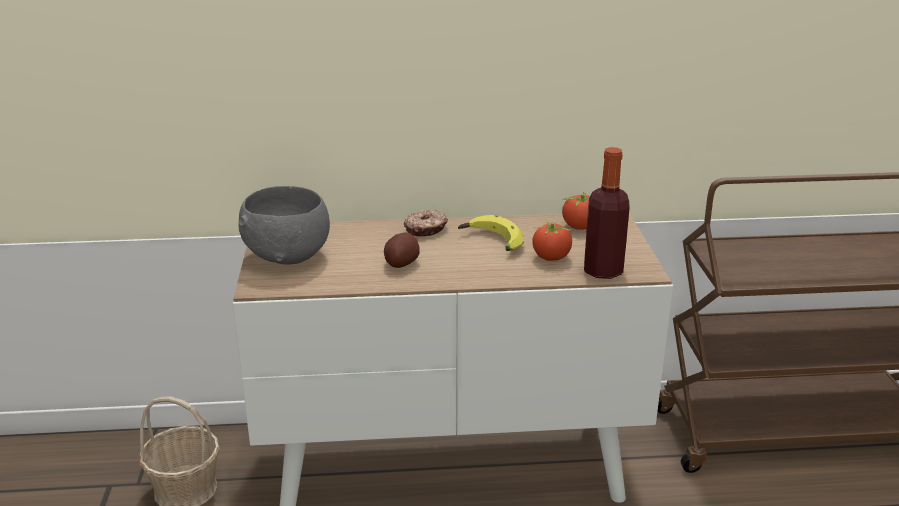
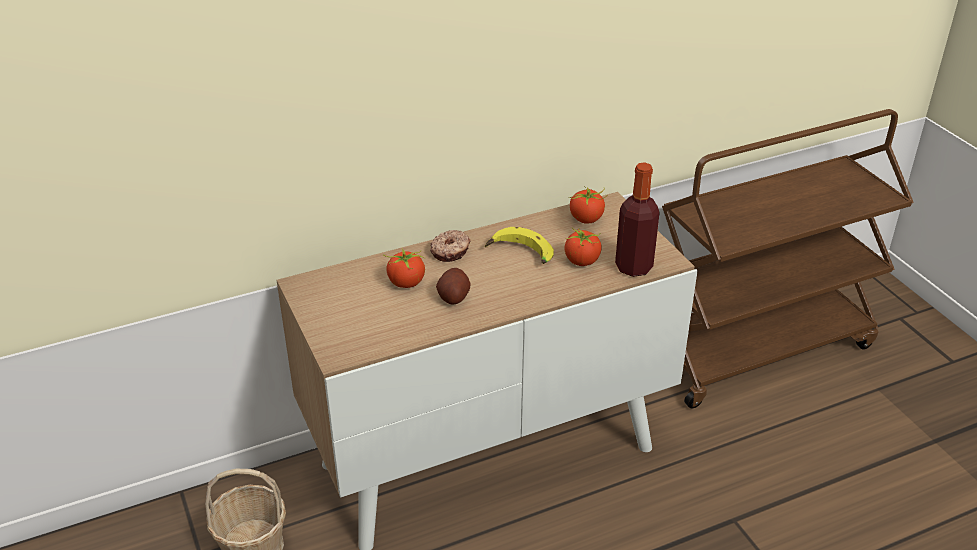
camera: 20 degrees left, 10 degrees up
grey bowl [239,186,330,265] -> none
none -> tomato [383,249,426,288]

